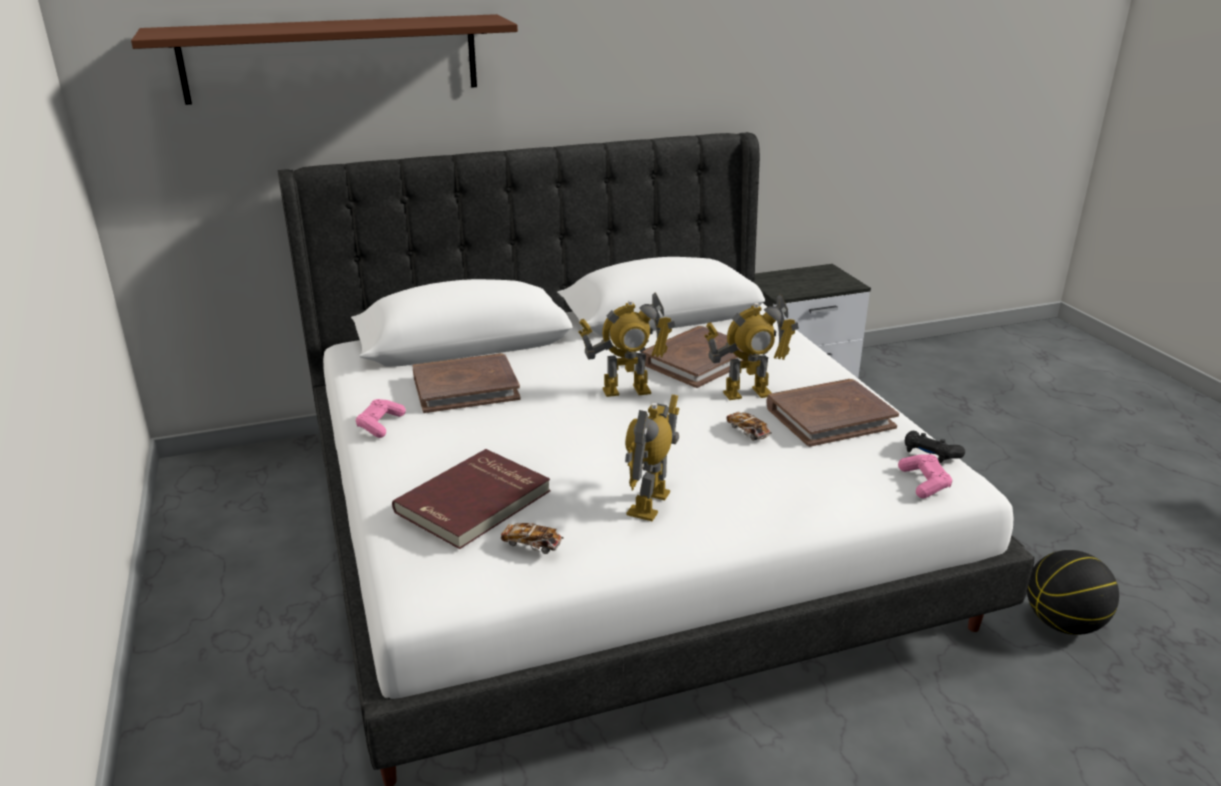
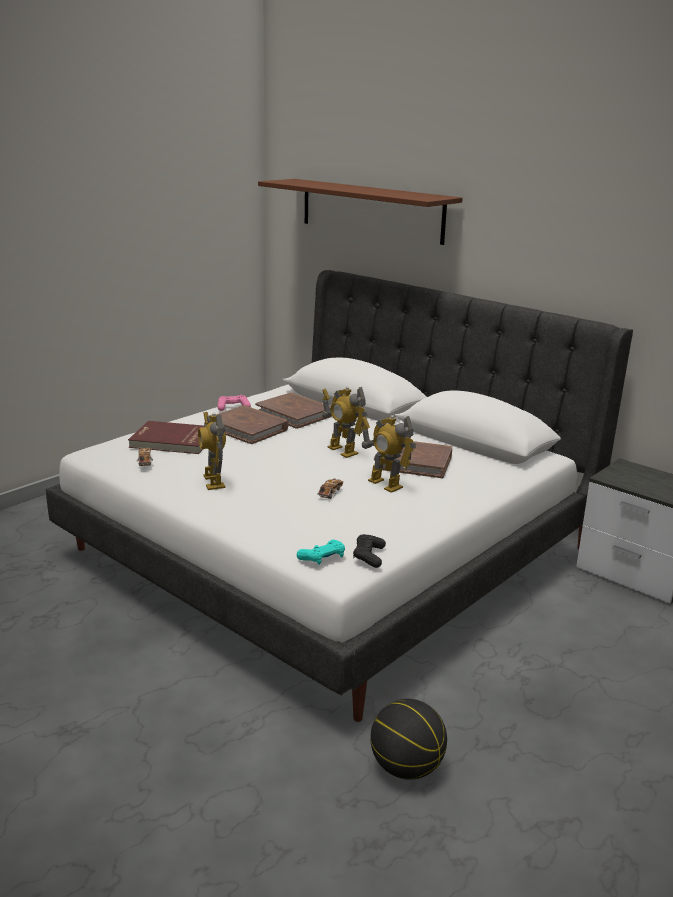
camera: 60 degrees right, 5 degrees down
toy robot [625,395,680,521] -> toy robot turned 105 degrees counterclockwise [198,412,226,490]
brown book [766,379,899,447] -> brown book moved to [216,405,289,444]
pink game controller [898,454,952,498] -> turquoise game controller [297,539,345,565]

